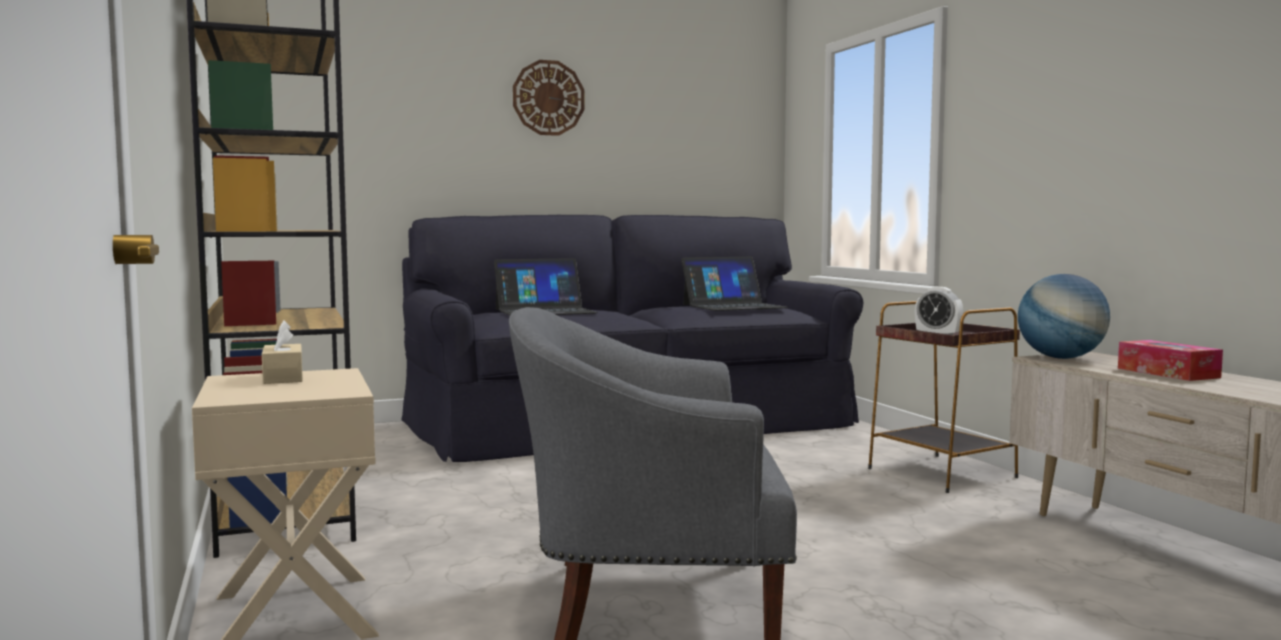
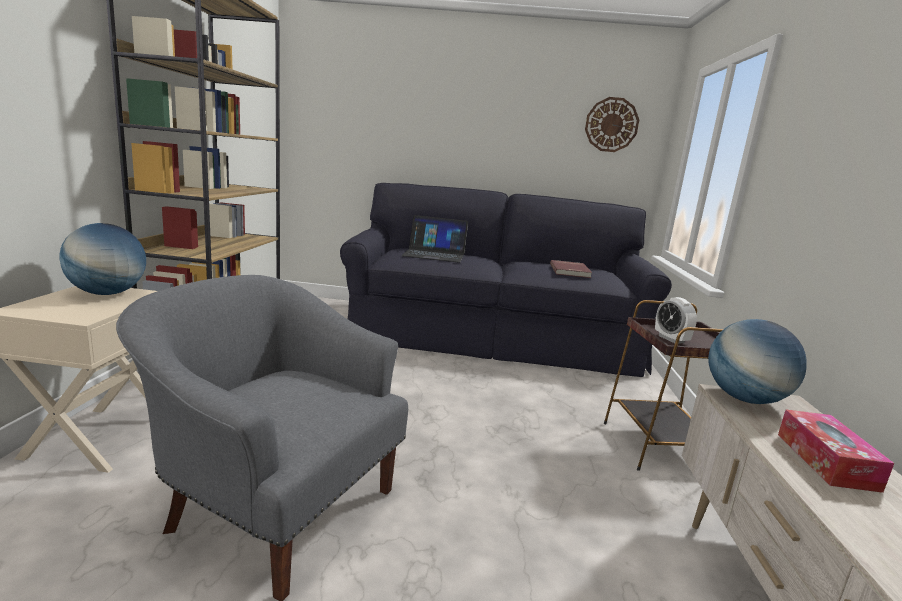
camera: 25 degrees right, 10 degrees up
beige tissue box [262,320,303,384] -> globe [59,223,146,295]
wall clock [513,60,584,136] -> wall clock moved to [585,97,639,152]
laptop [681,257,788,311] -> red book [550,260,592,278]

